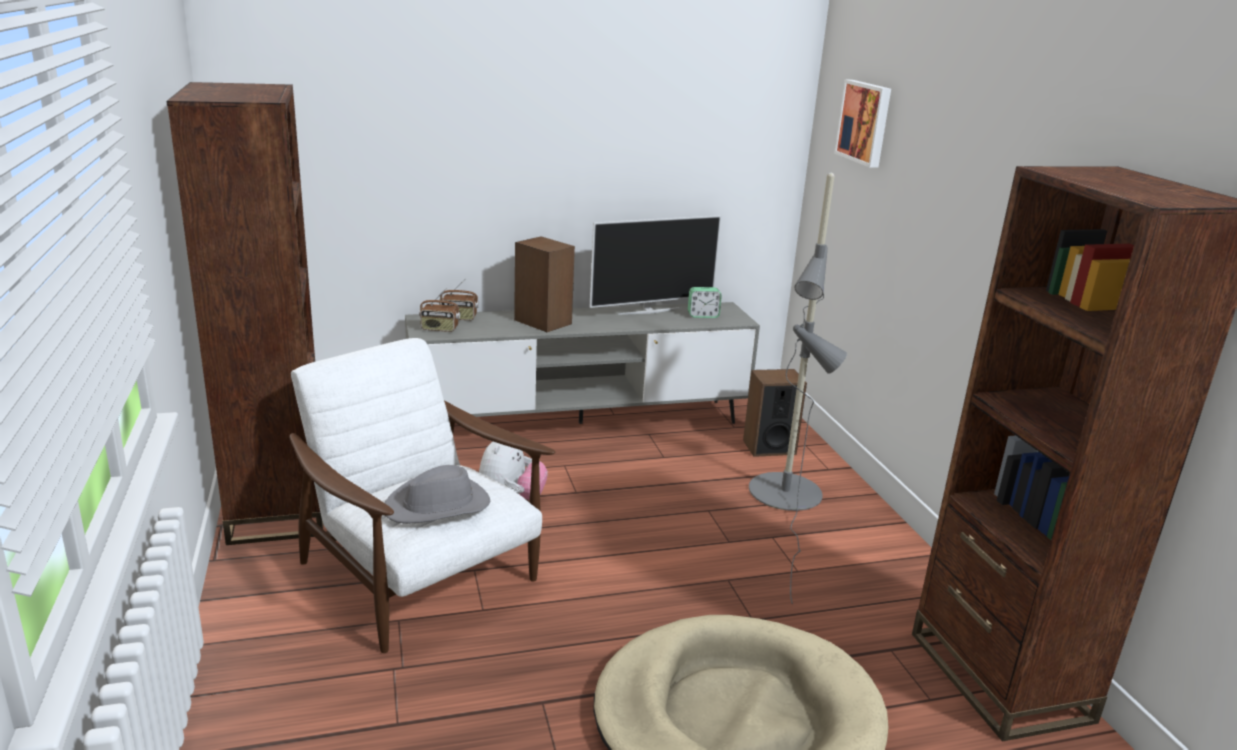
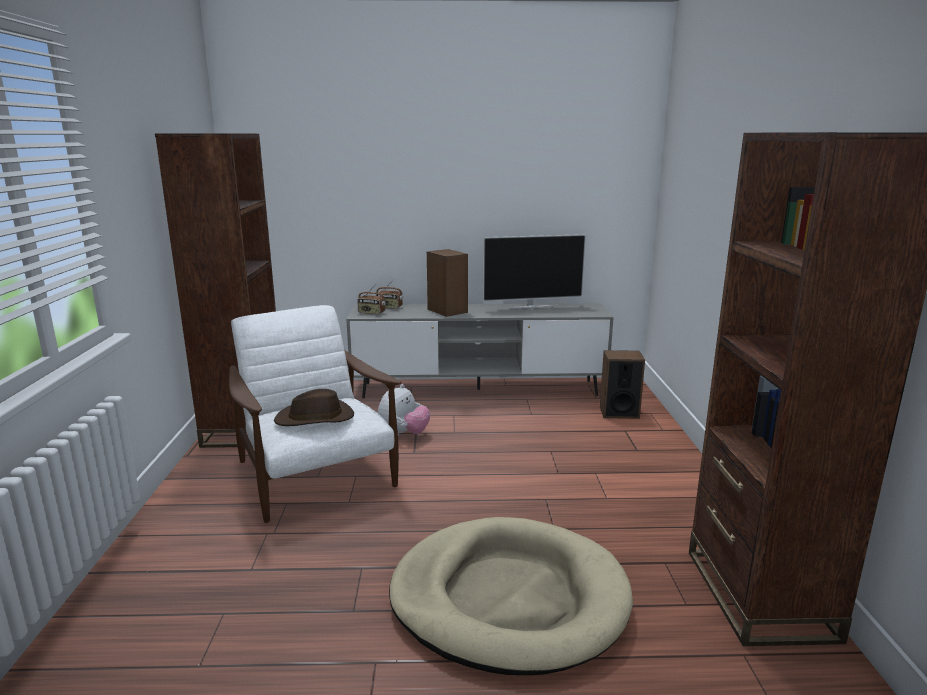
camera: 15 degrees right, 5 degrees down
grey hat [385,465,490,523] -> brown hat [274,389,354,426]
alarm clock [688,287,722,318] -> none
grey floor lamp [749,173,847,604] -> none
picture [834,80,891,168] -> none

